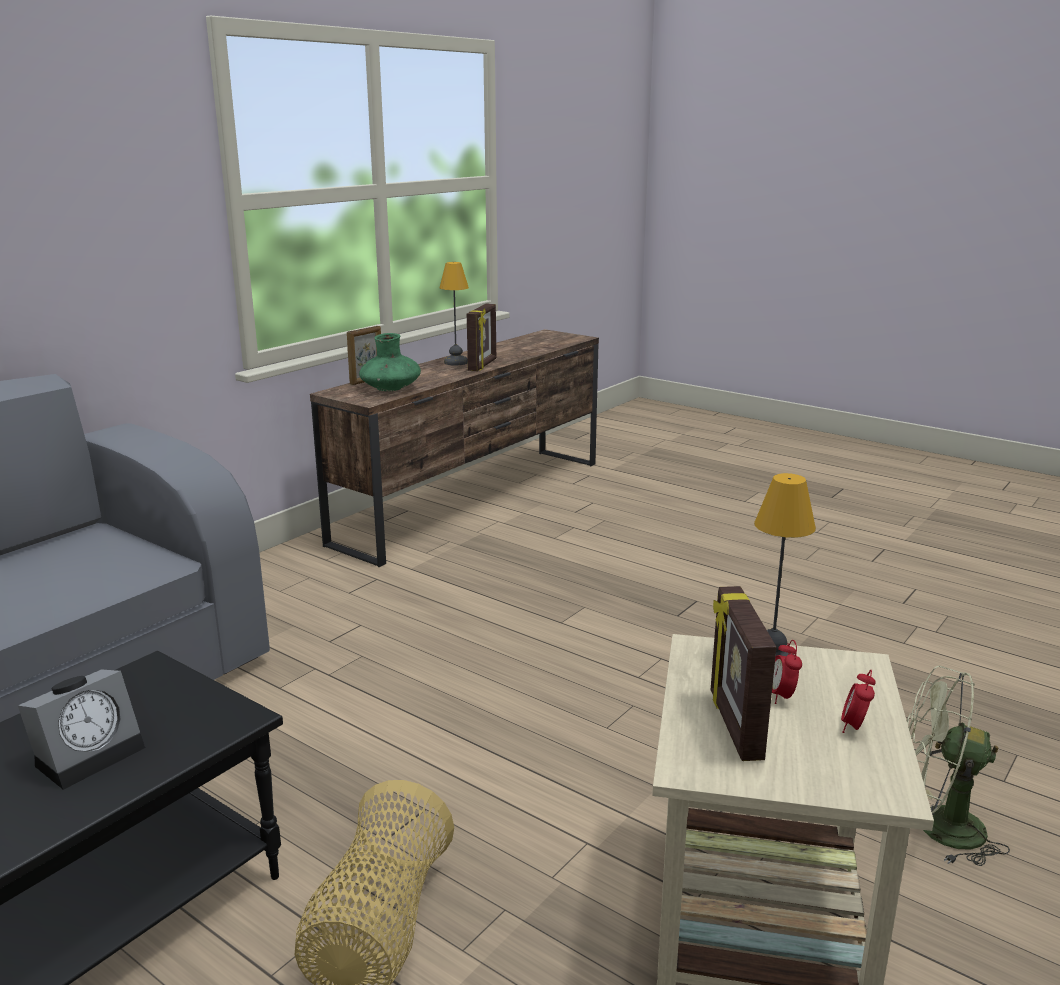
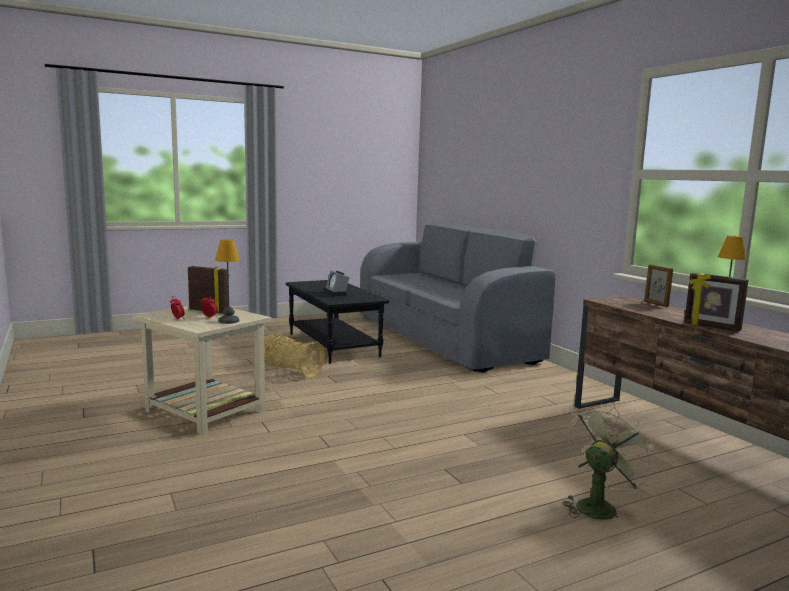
camera: 115 degrees right, 10 degrees down
green vase [359,333,421,391] -> none
green fan [907,666,1010,866] -> green fan moved to [562,407,654,520]

